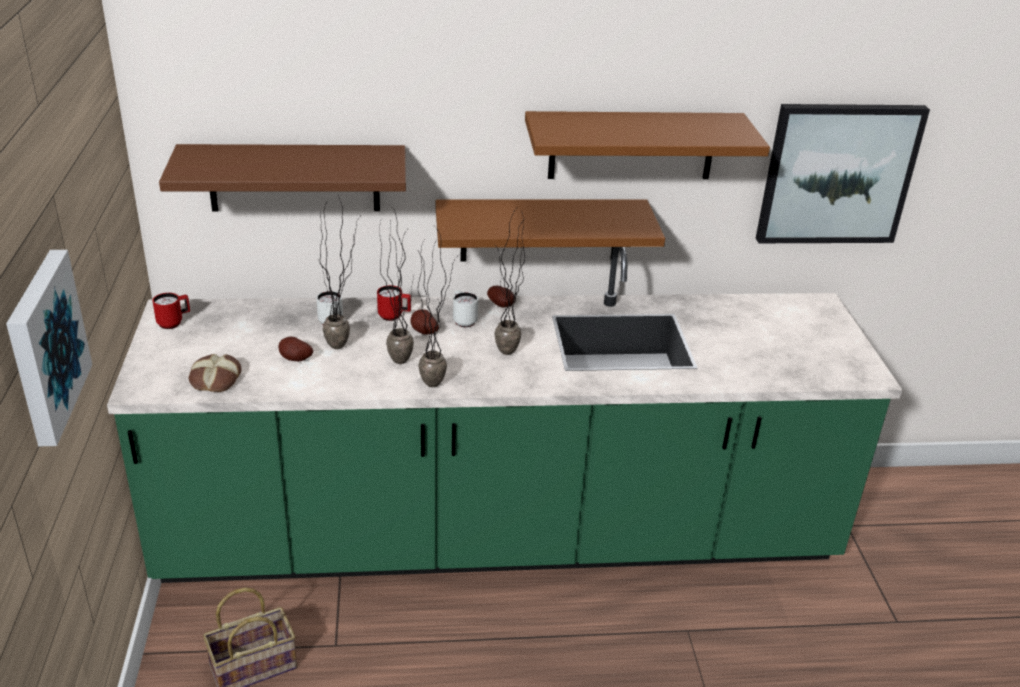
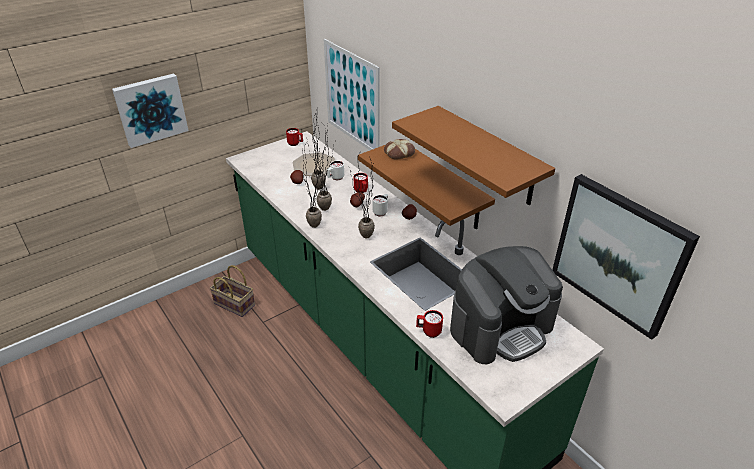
camera: 60 degrees right, 5 degrees up
brown shelf [159,144,406,212] -> picture [324,39,380,150]
bread [189,354,241,392] -> bread moved to [384,139,415,159]
none -> plate [293,153,335,176]
none -> red mug [416,310,443,338]
none -> coffee machine [450,246,563,364]

